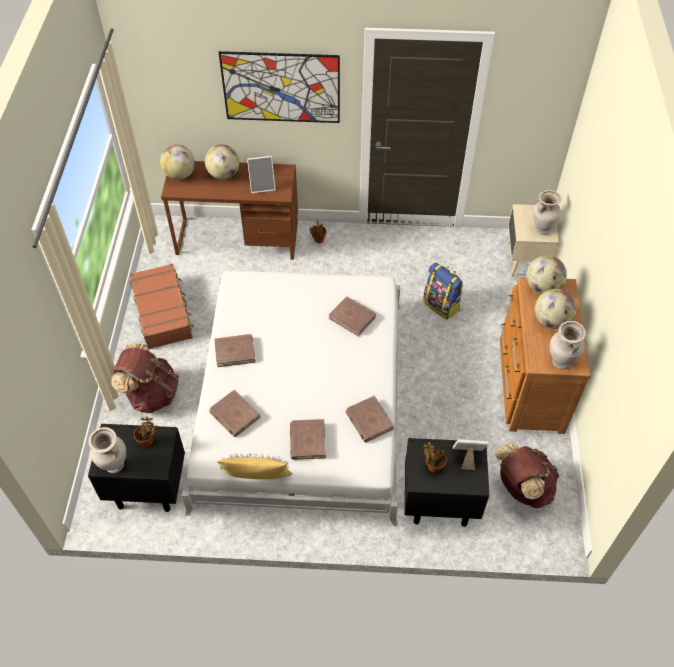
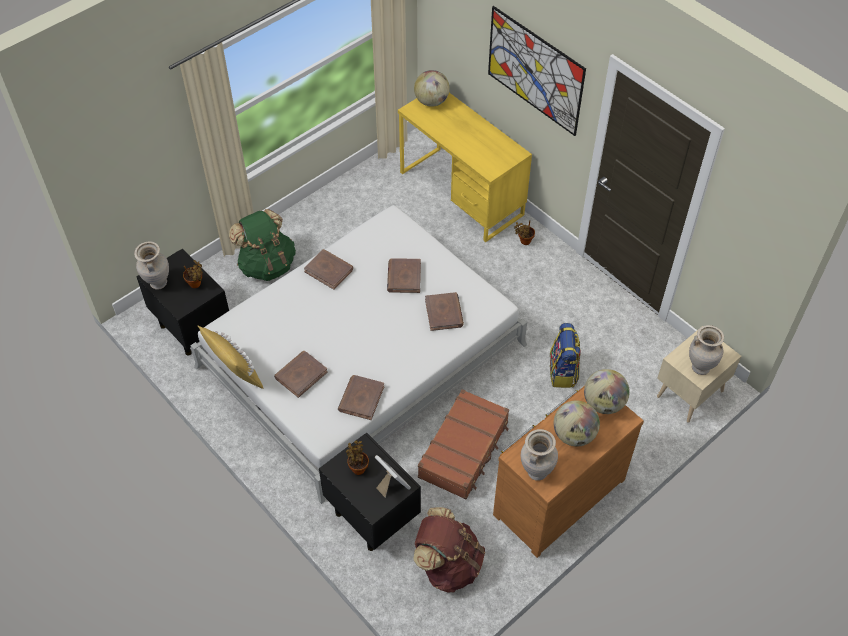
camera: 45 degrees right, 0 degrees up
brown backpack [111,343,179,413] -> green backpack [229,209,296,281]
brown suitcase [129,264,194,349] -> brown suitcase moved to [418,389,509,500]
brown desk [161,161,298,260] -> yellow desk [398,93,532,242]
globe [205,144,239,179] -> none
brown book [209,390,260,437] -> brown book moved to [387,258,421,293]
picture frame [247,156,276,193] -> none

